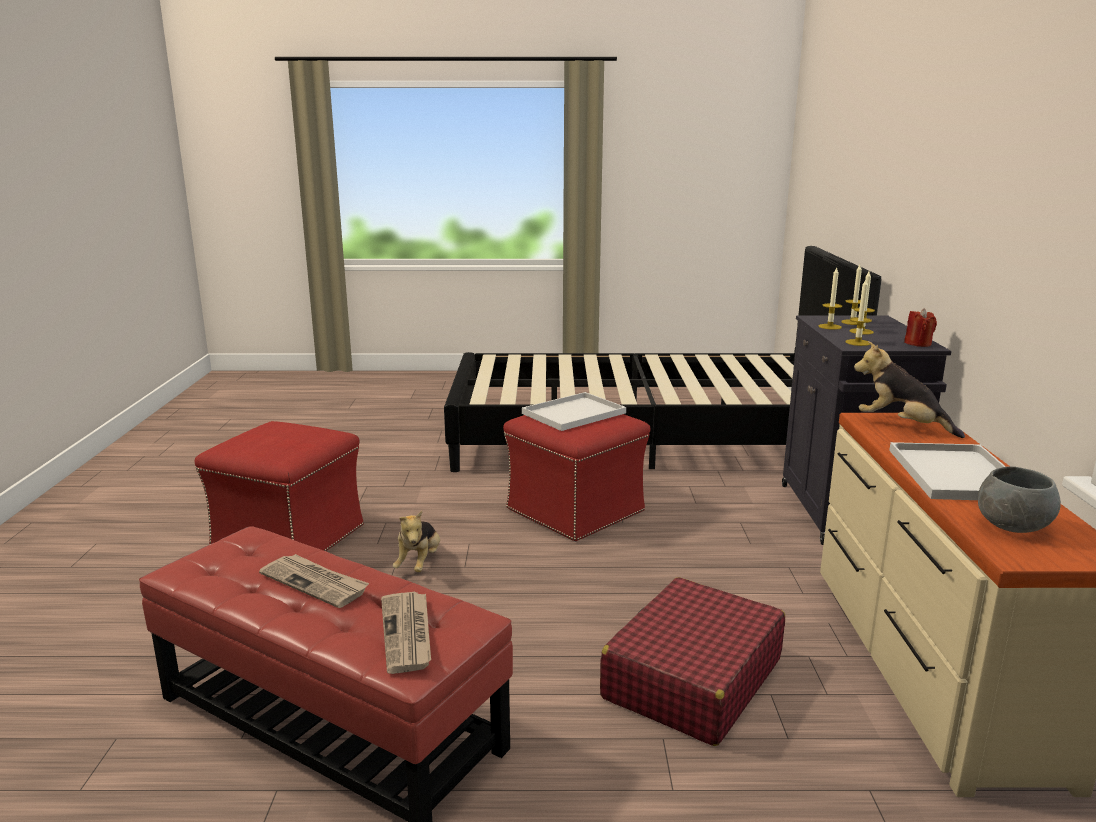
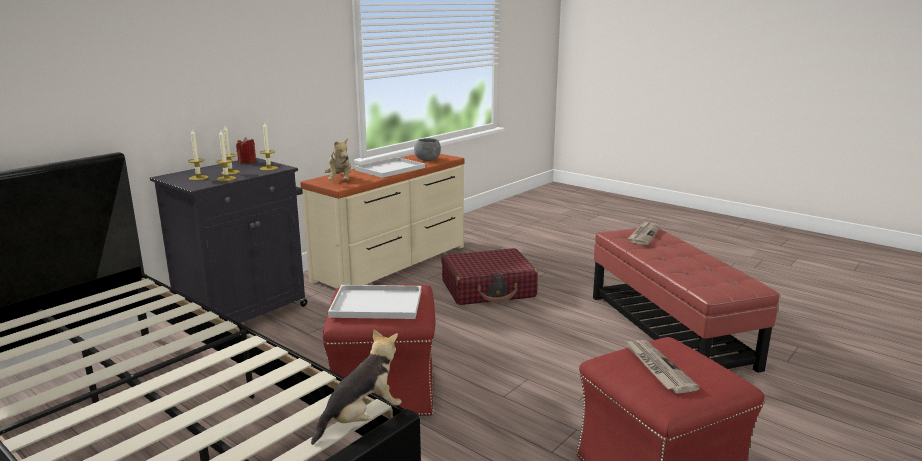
camera: 140 degrees left, 0 degrees up
newspaper [259,554,369,608] -> newspaper moved to [625,340,700,394]
plush toy [393,511,440,572] -> plush toy moved to [311,329,401,445]

